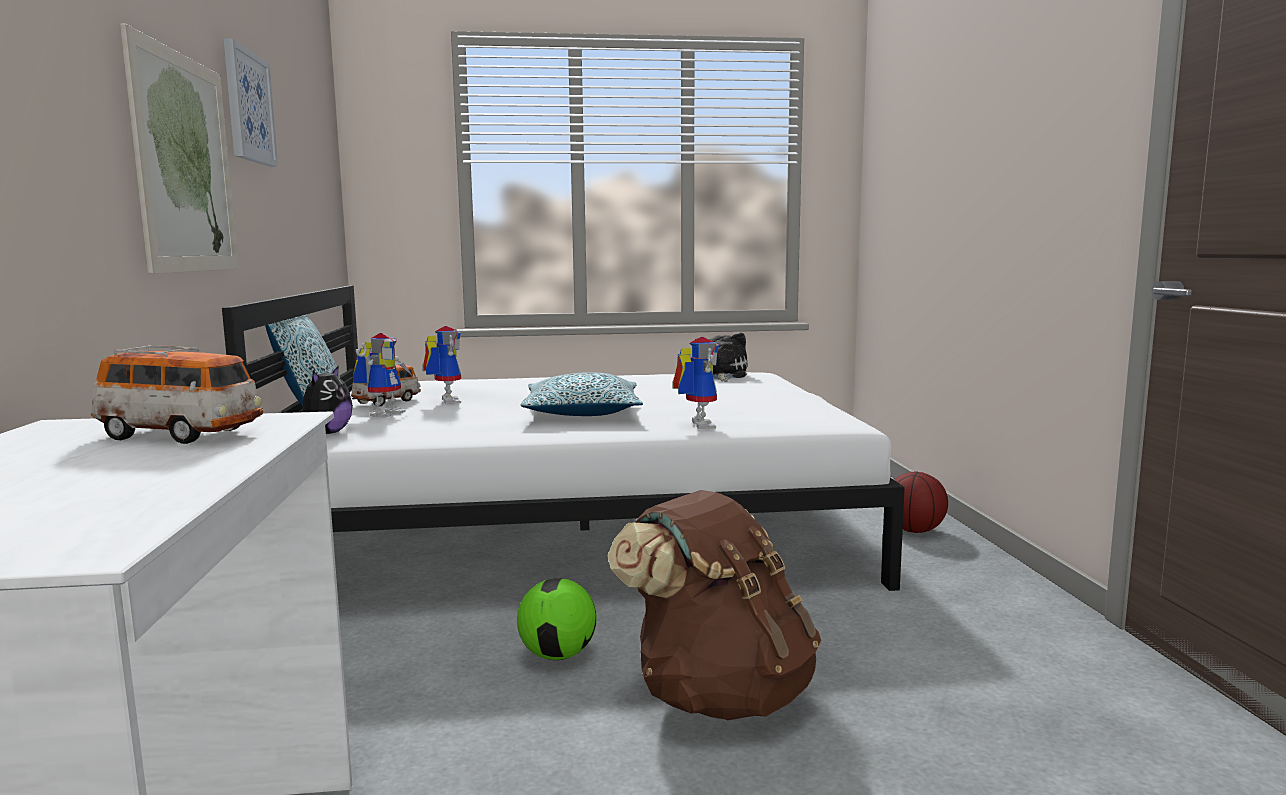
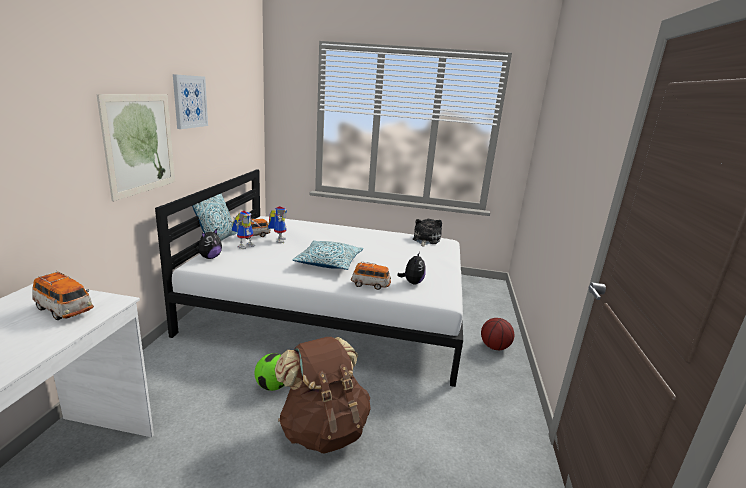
camera: 15 degrees right, 10 degrees up
toy robot [672,337,719,429] -> toy car [351,262,391,290]
none -> plush toy [397,252,426,284]

